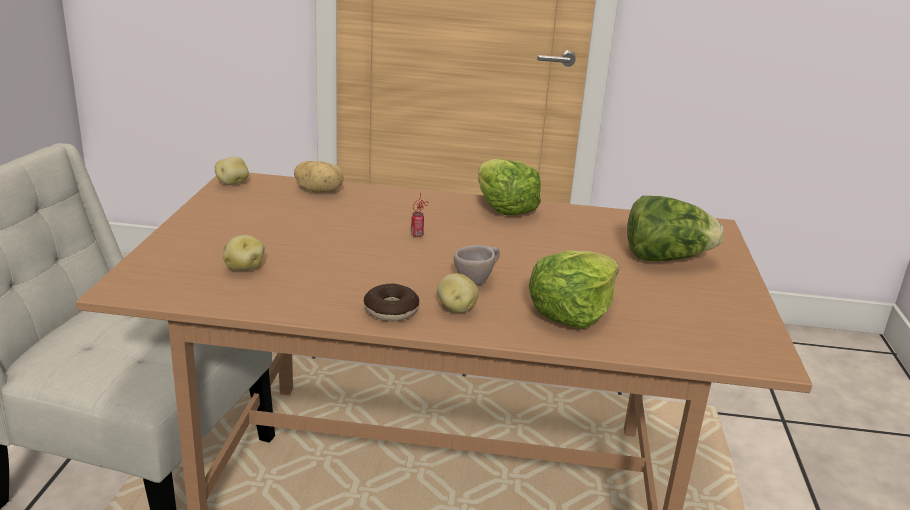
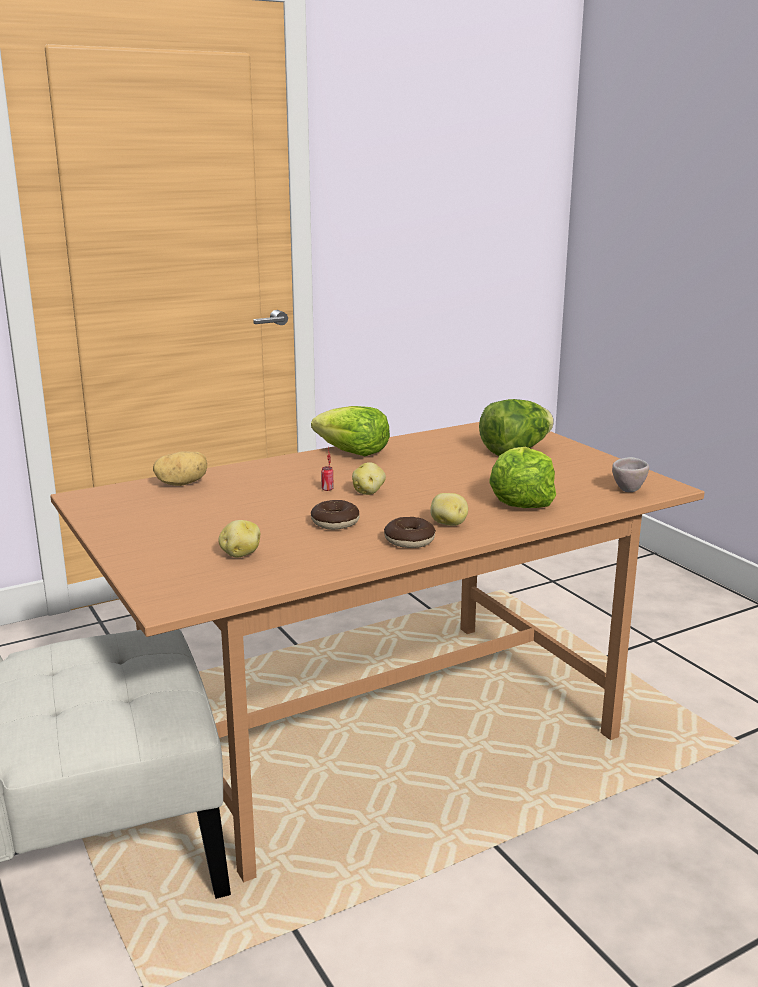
camera: 35 degrees left, 5 degrees down
potato [215,156,249,185] -> potato moved to [352,462,386,495]
beige cup [454,245,500,285] -> beige cup moved to [612,457,649,492]
none -> donut [311,500,360,530]

